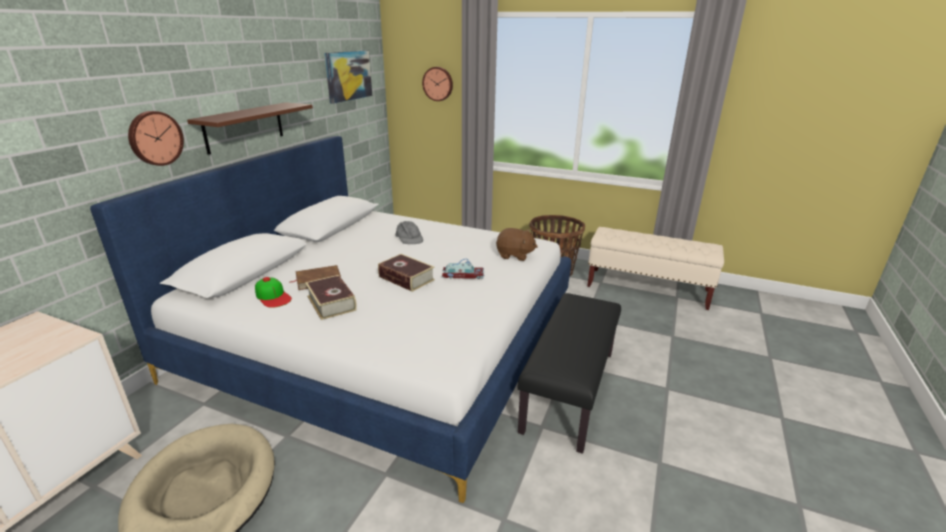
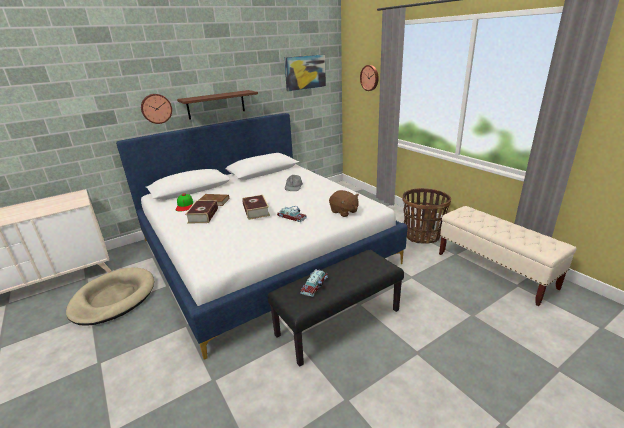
camera: 35 degrees right, 0 degrees up
none -> toy car [300,269,328,297]

